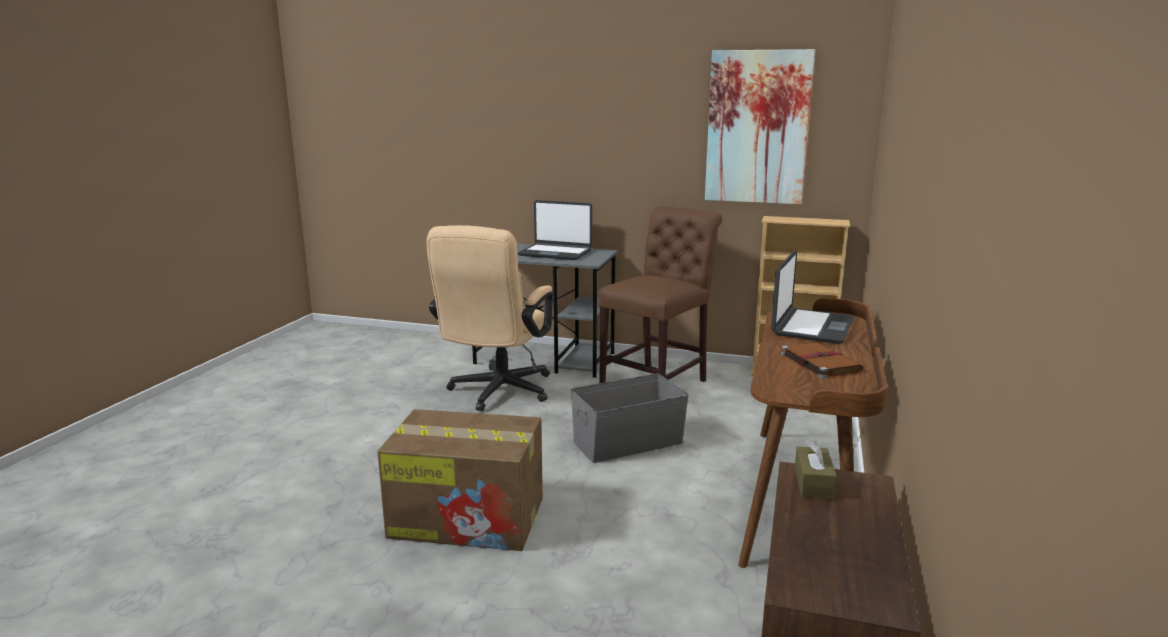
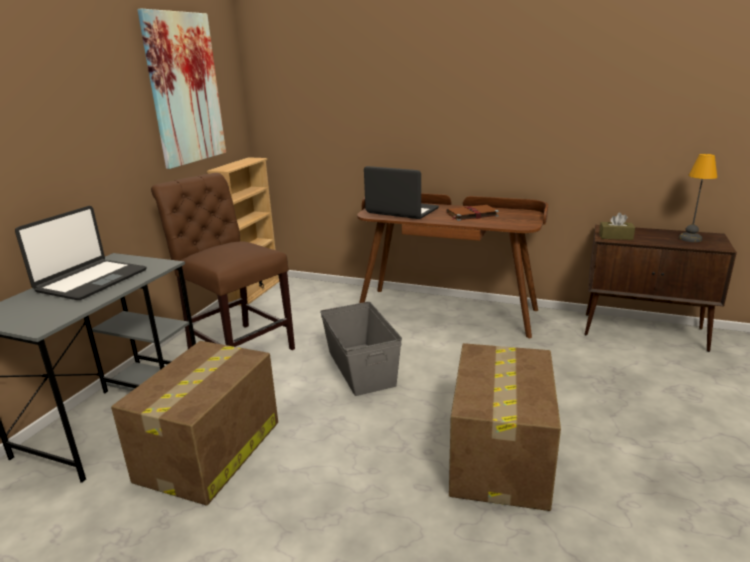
camera: 85 degrees left, 5 degrees up
beige office chair [427,225,553,411] -> cardboard box [111,341,278,506]
none -> table lamp [679,154,717,242]

